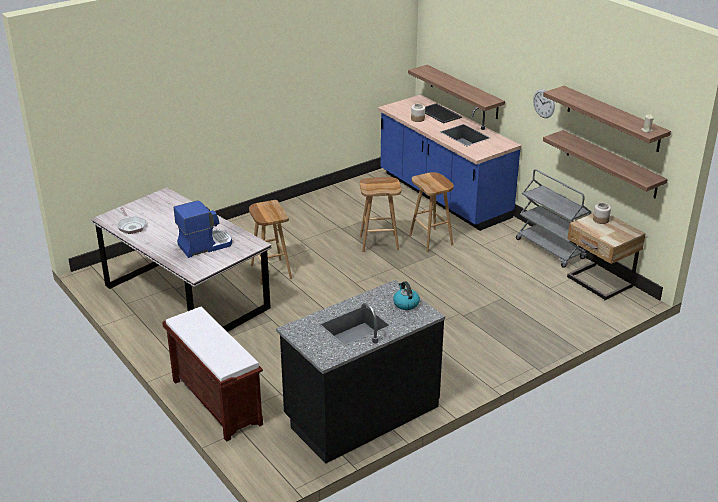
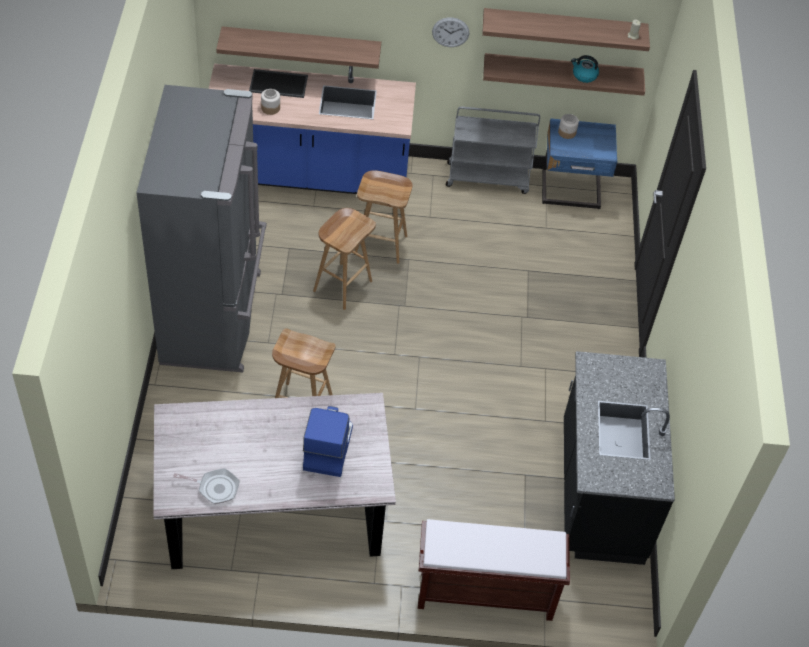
camera: 55 degrees left, 20 degrees up
kettle [393,281,420,310] -> kettle moved to [571,55,599,83]
beige nightstand [567,213,646,300] -> blue nightstand [542,118,617,209]
none -> grey fridge [136,85,267,372]

